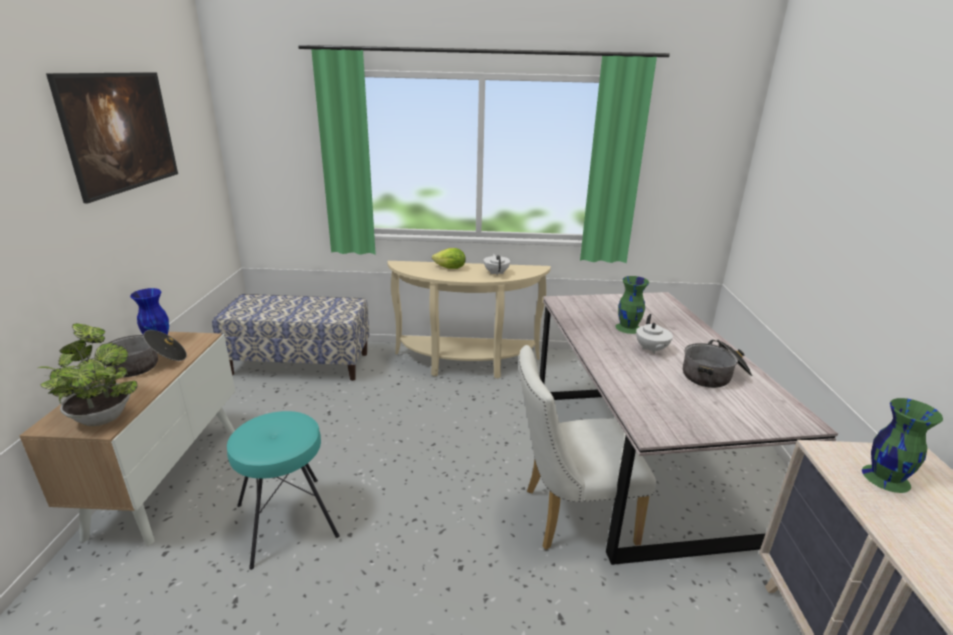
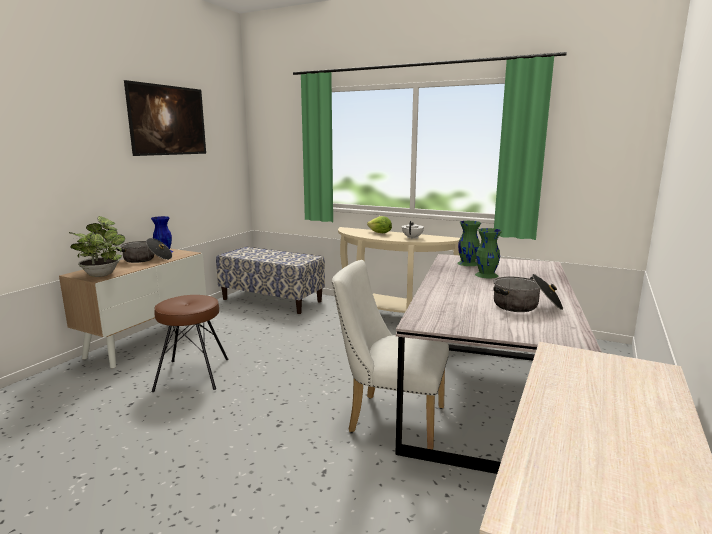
camera: 25 degrees right, 10 degrees down
turquoise stool [227,411,340,570] -> brown stool [152,295,229,392]
white teapot [636,314,673,354] -> none
green vase [862,398,943,493] -> green vase moved to [457,221,481,266]

